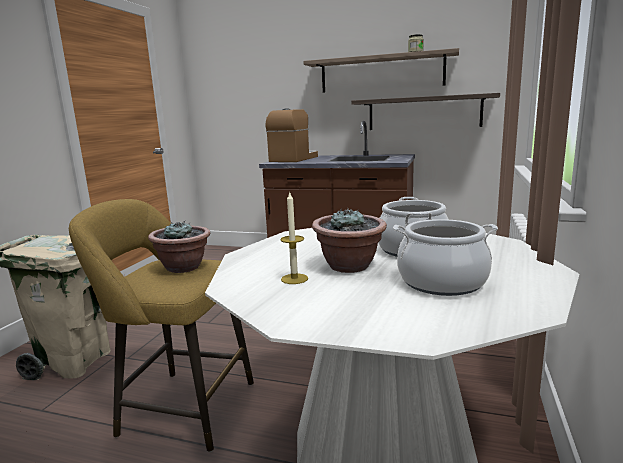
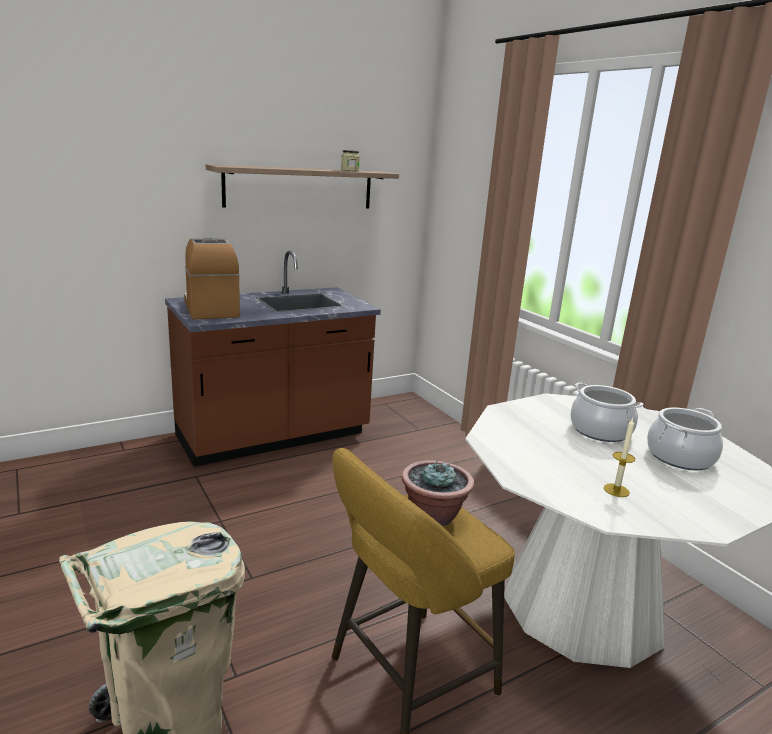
camera: 50 degrees left, 5 degrees up
potted plant [312,208,387,273] -> none
shelf [351,93,500,130] -> none

